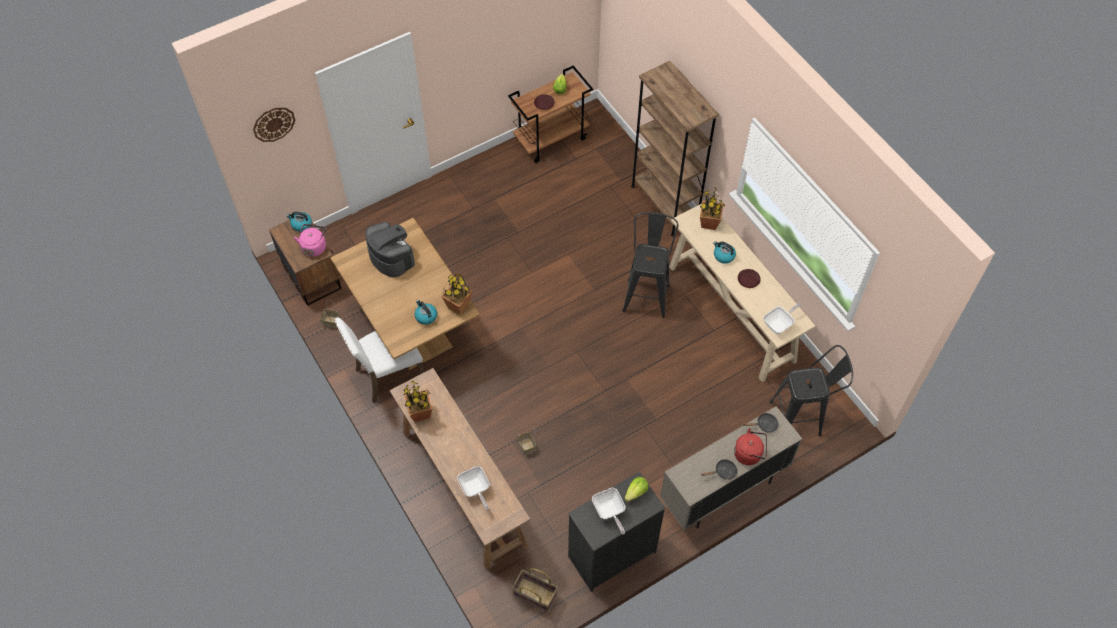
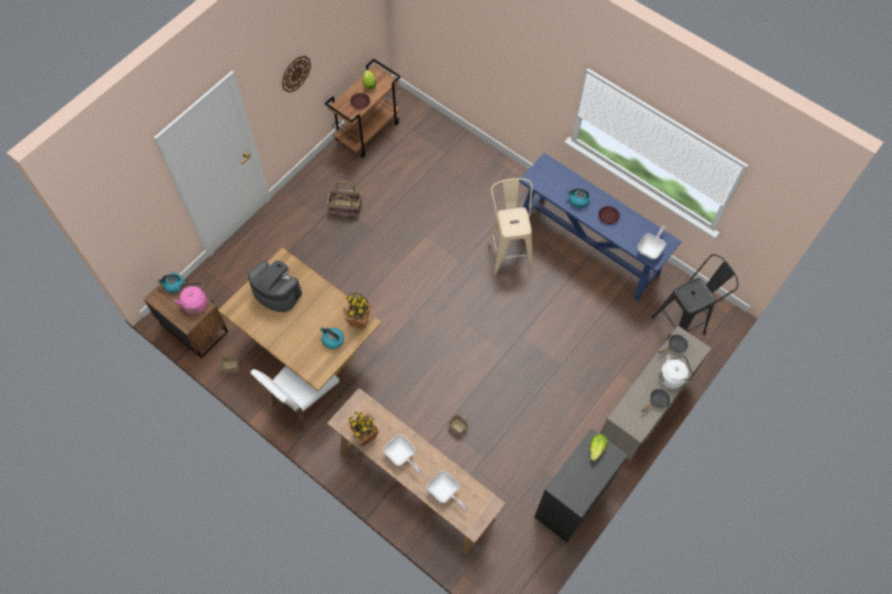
camera: 20 degrees left, 5 degrees up
wall clock [253,108,295,142] -> wall clock moved to [282,55,311,93]
basket [512,568,558,612] -> basket moved to [327,181,362,216]
frying pan [592,488,626,535] -> frying pan moved to [383,434,422,474]
black stool [623,212,679,318] -> beige stool [487,178,533,275]
brown bookcase [631,61,719,236] -> none
beige console table [669,204,815,382] -> blue console table [518,153,681,302]
potted plant [700,187,725,230] -> none
red kettle [734,428,767,465] -> white kettle [659,354,694,389]

